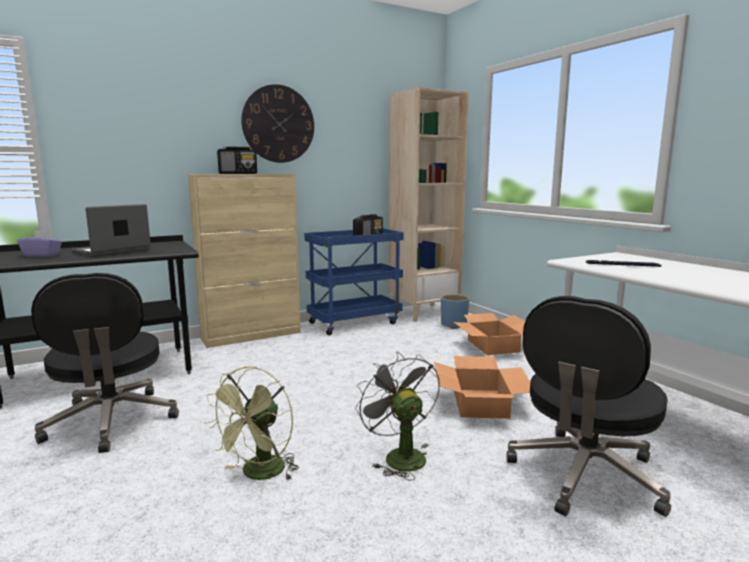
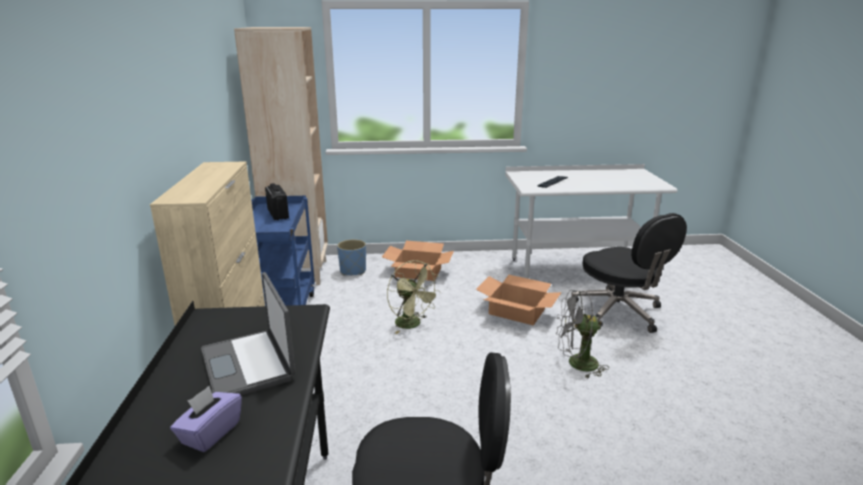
camera: 65 degrees left, 10 degrees up
green fan [205,366,299,481] -> green fan moved to [387,260,441,334]
radio [217,147,257,174] -> none
wall clock [241,84,314,163] -> none

